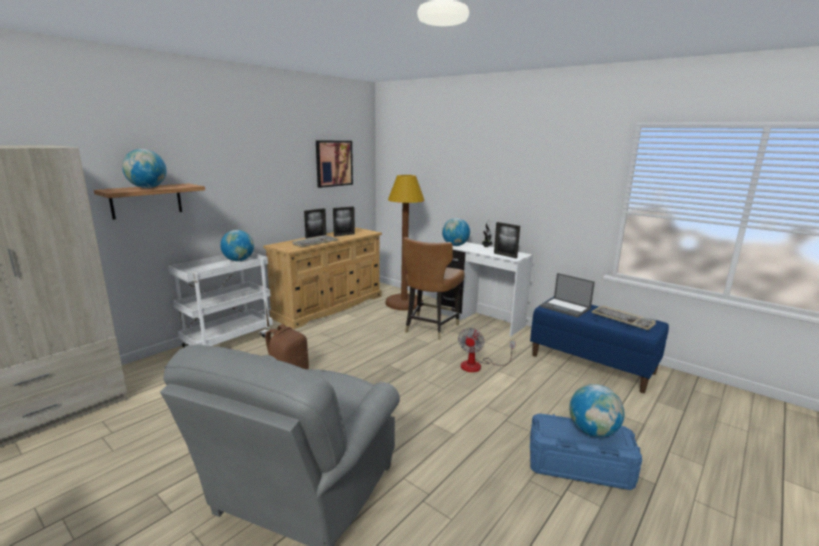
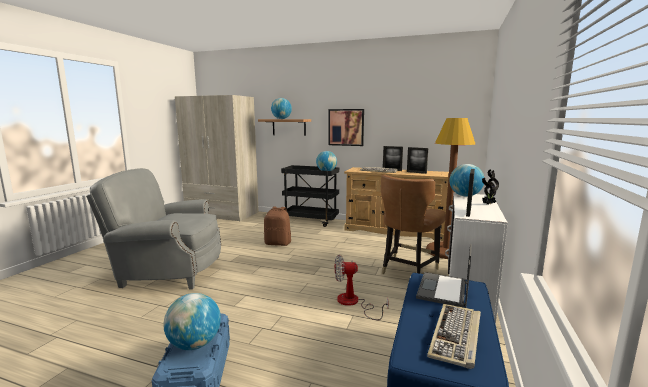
camera: 70 degrees right, 5 degrees down
white cart [168,253,273,348] -> black cart [281,165,339,227]
picture [316,140,353,188] -> picture moved to [328,109,364,146]
brown chair [402,237,465,340] -> brown chair turned 60 degrees counterclockwise [381,174,446,274]

